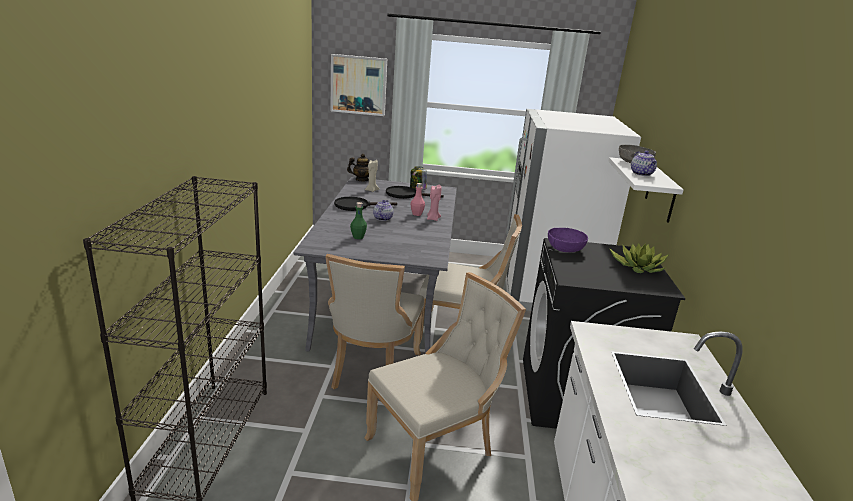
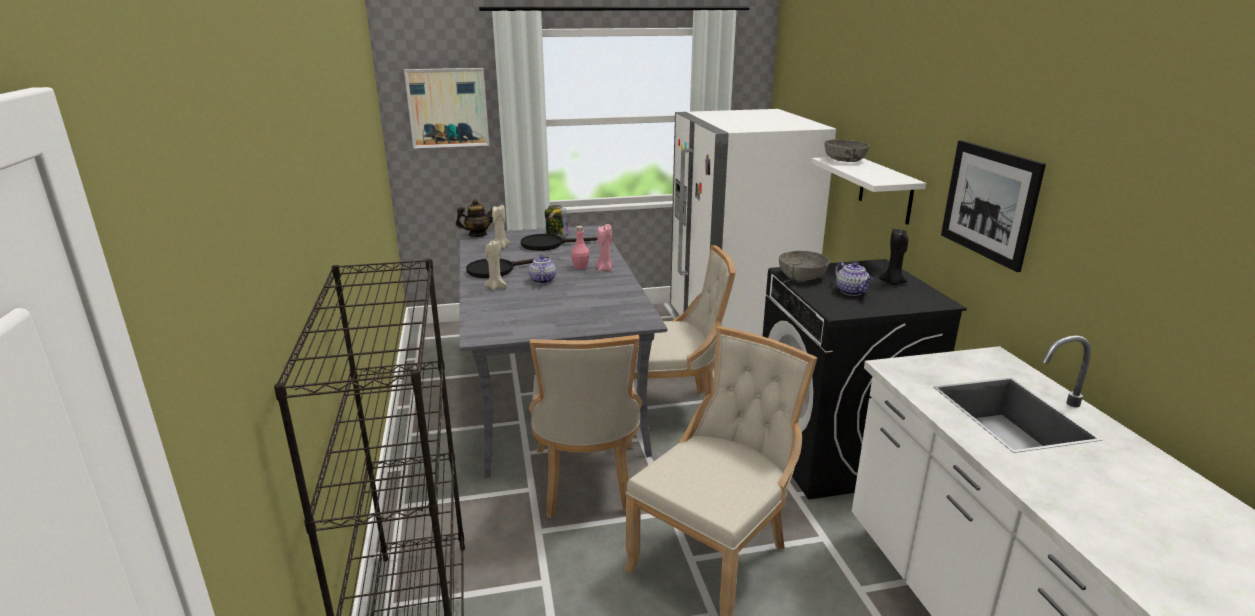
camera: 15 degrees left, 0 degrees up
green bottle [350,202,367,239] -> none
purple bowl [548,228,588,252] -> grey bowl [779,251,830,281]
potted plant [609,243,669,273] -> black candle [879,229,909,285]
teapot [631,151,657,176] -> teapot moved to [835,262,874,296]
none -> beige candle [484,240,507,290]
none -> picture [941,140,1046,272]

